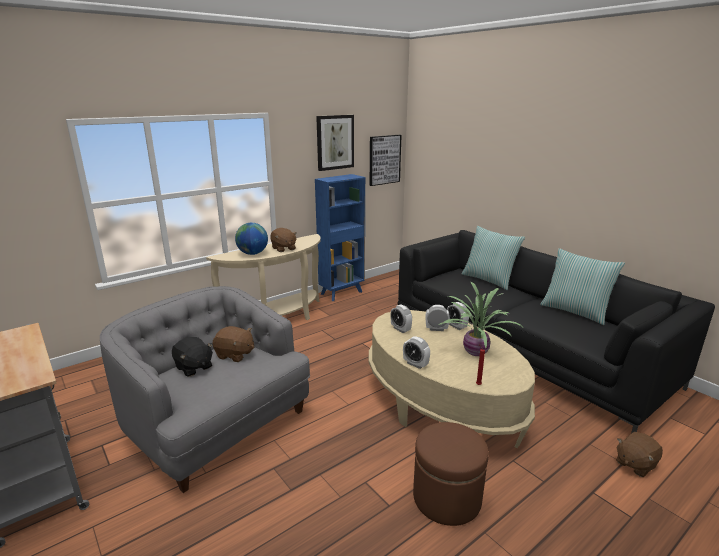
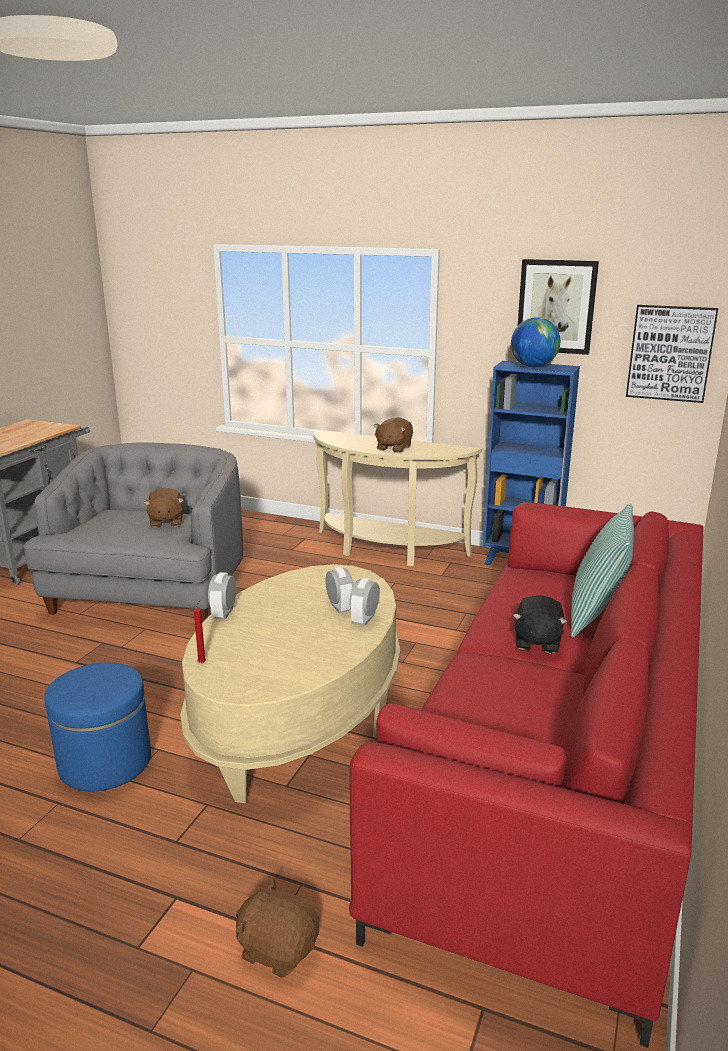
camera: 60 degrees right, 0 degrees up
black plush toy [172,337,213,377] -> black plush toy moved to [513,595,568,654]
globe [235,223,268,255] -> globe moved to [511,317,560,368]
alarm clock [390,305,412,333] -> none
black sofa [398,230,715,433] -> red sofa [349,502,703,1048]
brown ottoman [413,422,489,526] -> blue ottoman [44,663,151,791]
potted plant [438,282,521,356] -> none
pillow [540,248,625,325] -> none

